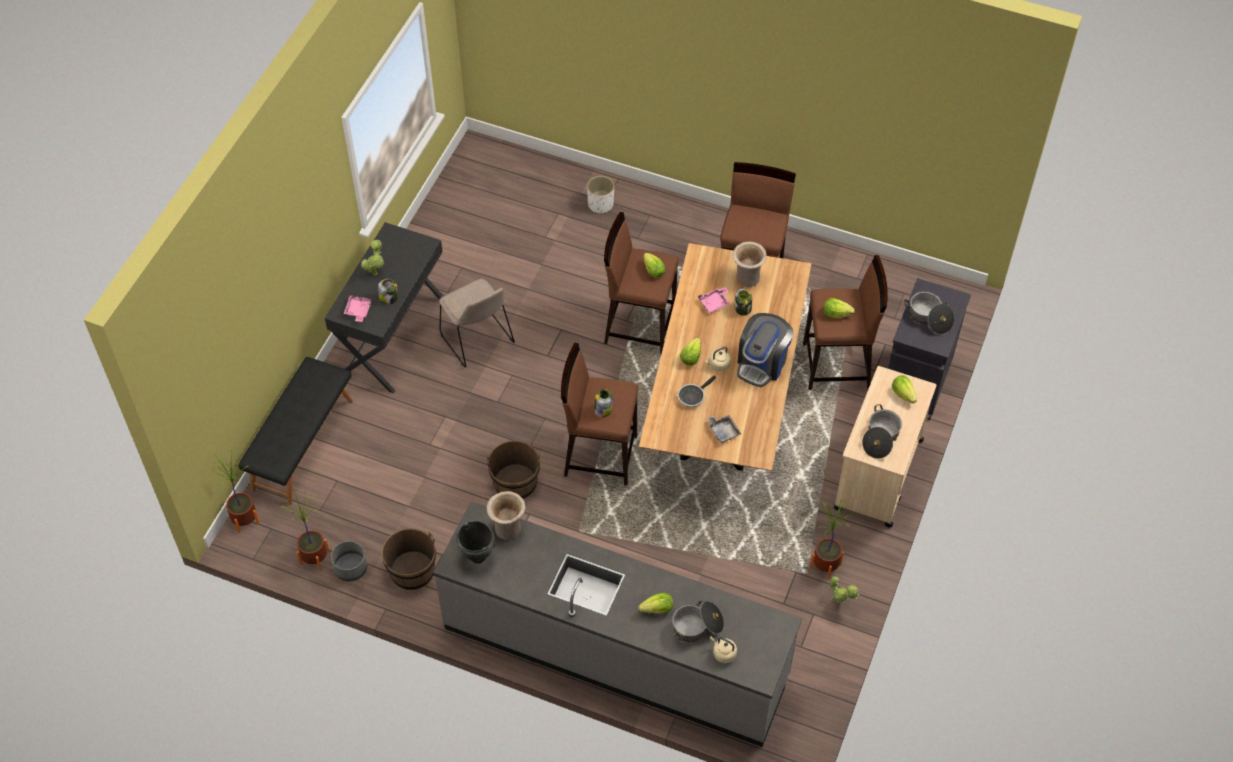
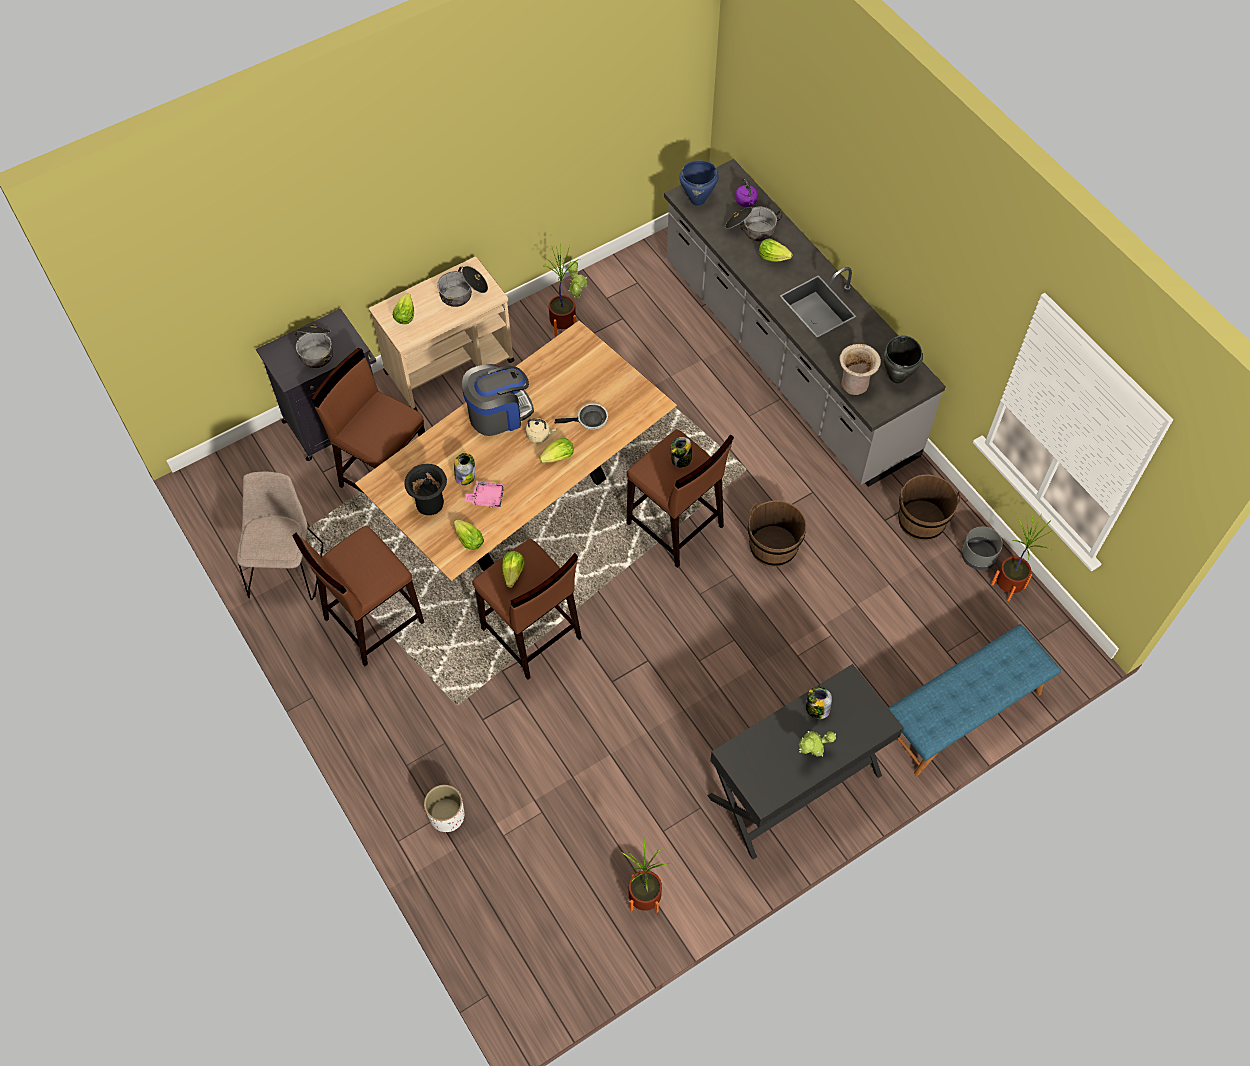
camera: 145 degrees left, 5 degrees up
potted plant [209,450,260,533] -> potted plant moved to [621,839,670,913]
black bench [238,357,353,505] -> blue bench [888,624,1061,776]
pink tray [344,295,372,322] -> none
beige chair [439,279,515,368] -> beige chair moved to [237,472,323,600]
grey tray [707,415,741,443] -> none
beige kettle [710,637,737,663] -> purple kettle [735,179,758,207]
beige vase [733,242,767,287] -> black vase [404,464,447,515]
lettuce [824,298,855,318] -> lettuce moved to [453,520,484,550]
none -> blue cooking pot [679,160,719,206]

